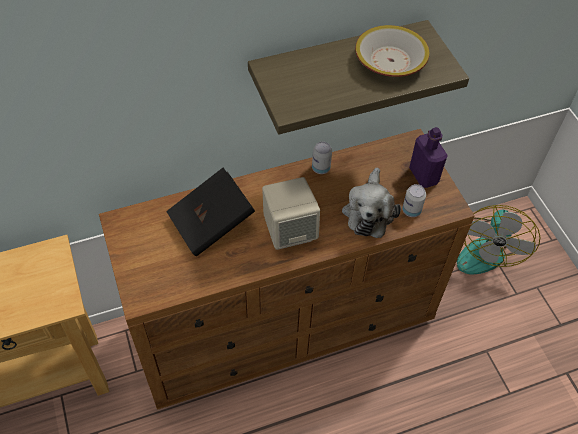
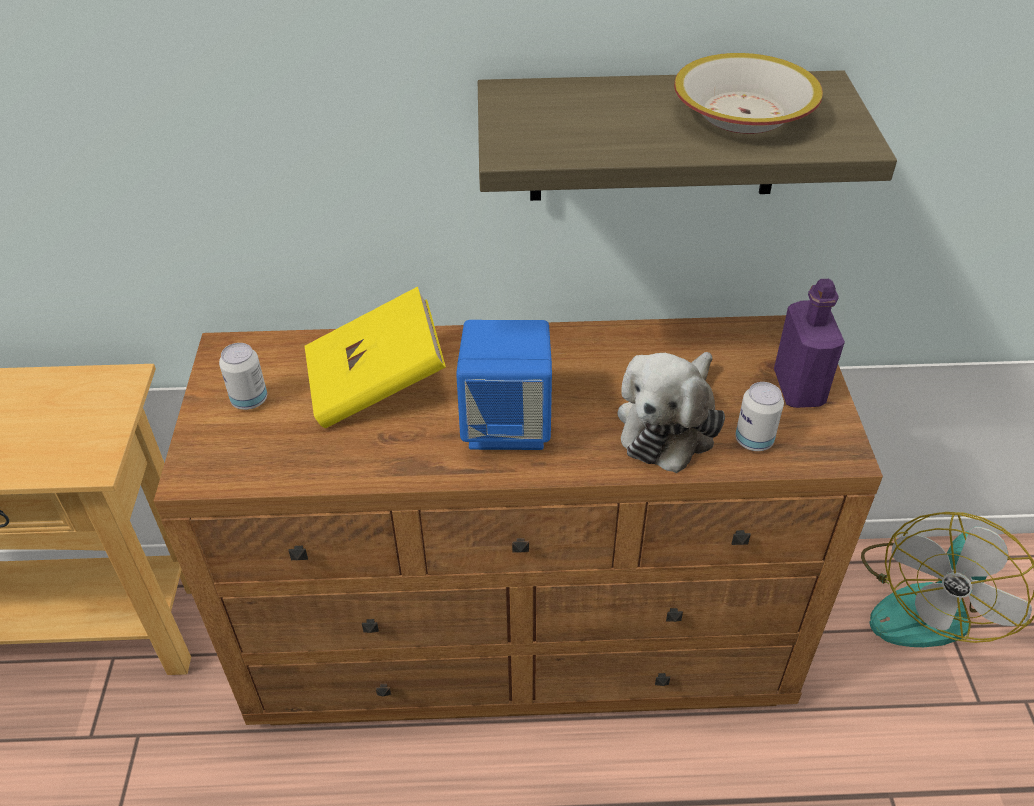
camera: 20 degrees right, 10 degrees down
black book [166,167,255,256] -> yellow book [305,287,446,428]
beige speaker [262,177,320,250] -> blue speaker [456,320,552,450]
can [312,142,332,174] -> can moved to [219,343,267,410]

